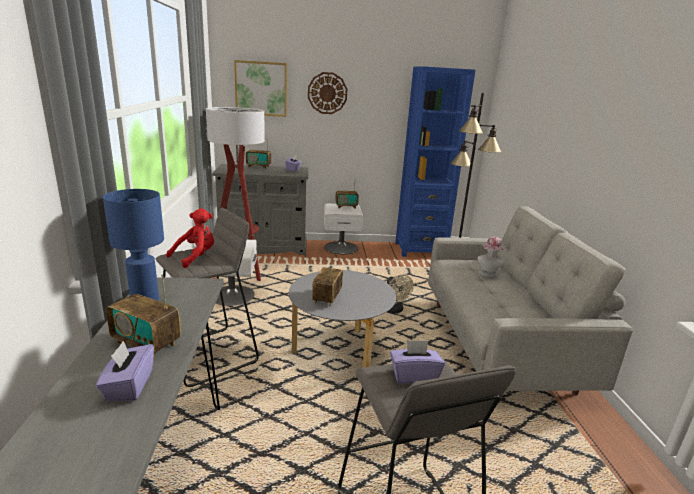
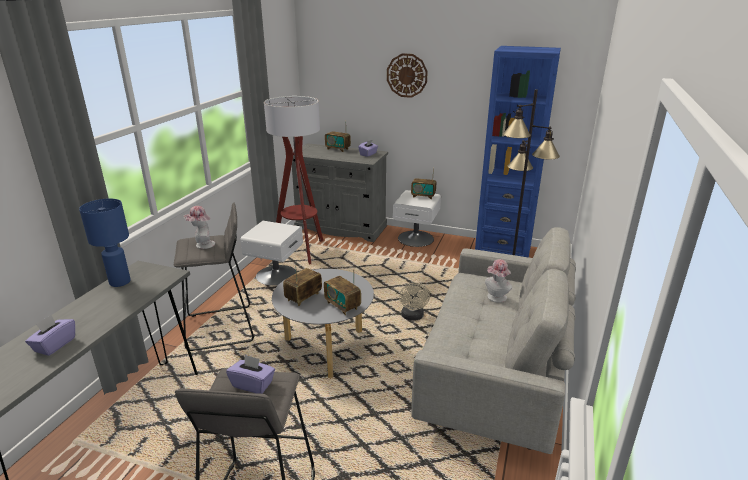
camera: 25 degrees right, 5 degrees up
radio [106,275,181,359] -> radio moved to [324,269,361,315]
red plush toy [166,208,214,268] -> hat [184,206,215,249]
picture [234,60,287,117] -> none

